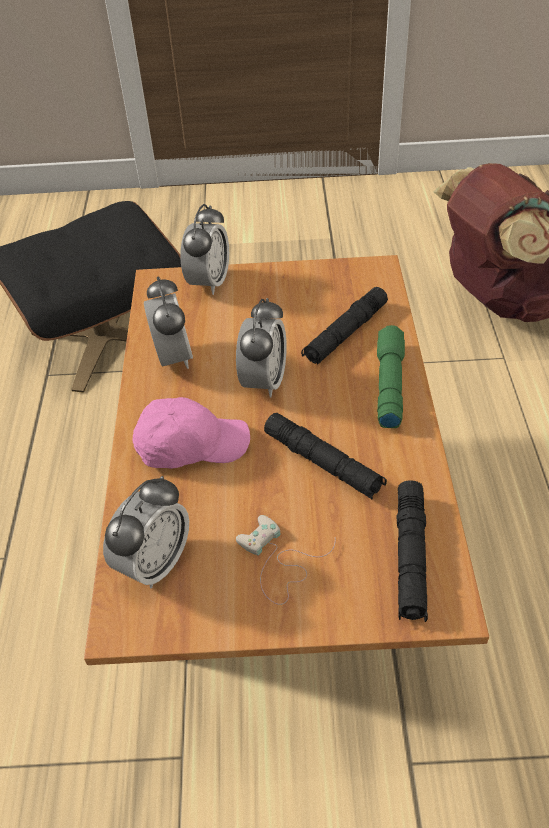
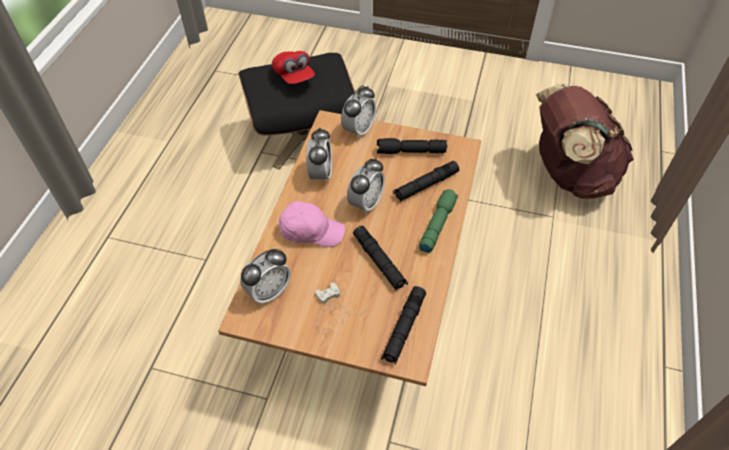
camera: 15 degrees right, 5 degrees up
none -> red cap [272,51,315,84]
none -> black flashlight [377,138,447,154]

